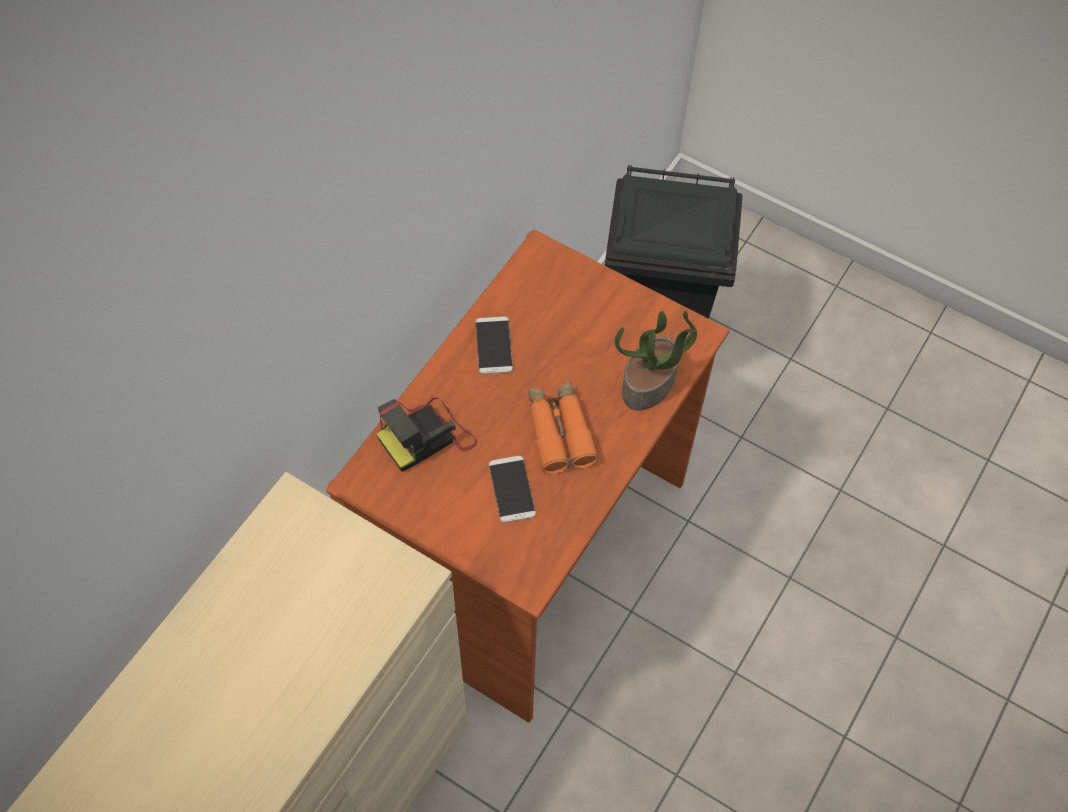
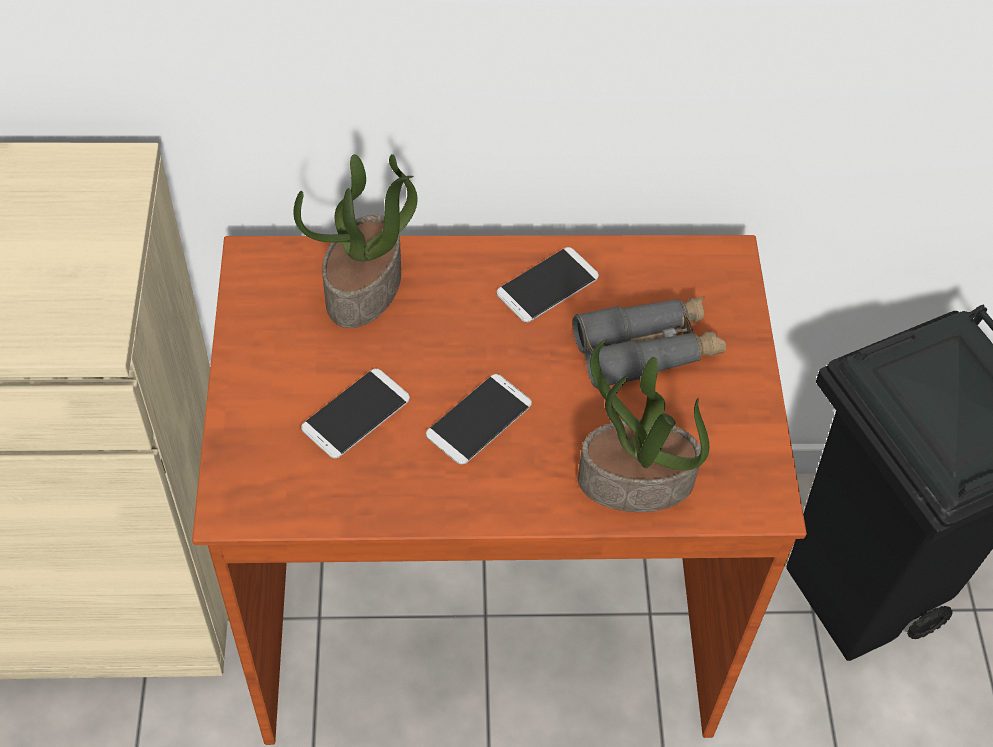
camera: 55 degrees right, 5 degrees down
camera [377,397,477,472] -> potted plant [293,154,418,328]
orange binoculars [528,380,599,474] -> phone [426,374,532,465]
none -> grey binoculars [573,296,726,389]

